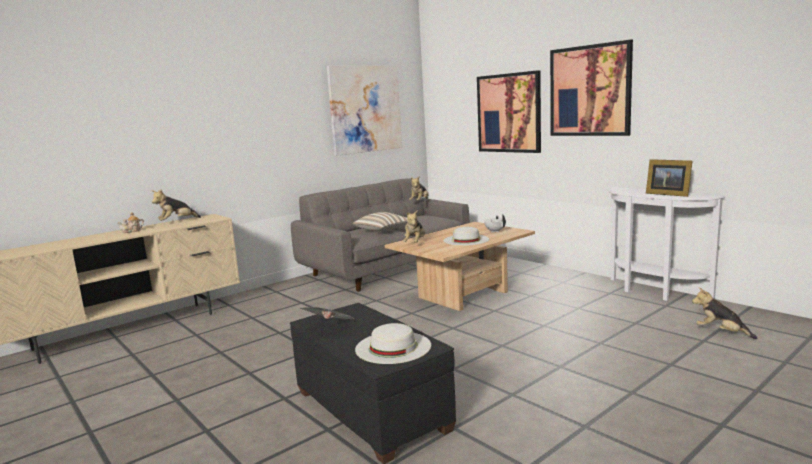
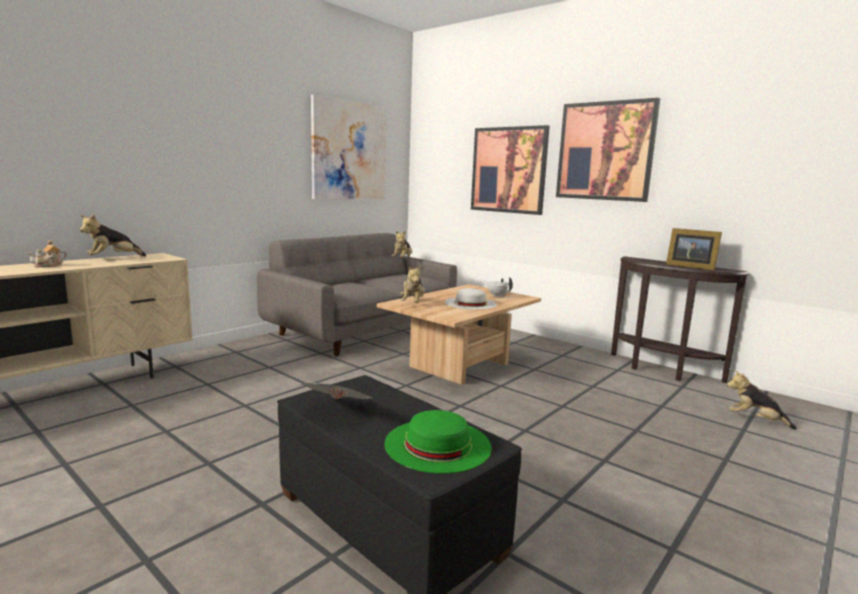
camera: 10 degrees left, 0 degrees up
pillow [353,212,407,232] -> none
white hat [355,323,431,364] -> green hat [384,410,492,474]
white console table [609,187,725,301] -> brown console table [611,256,750,383]

